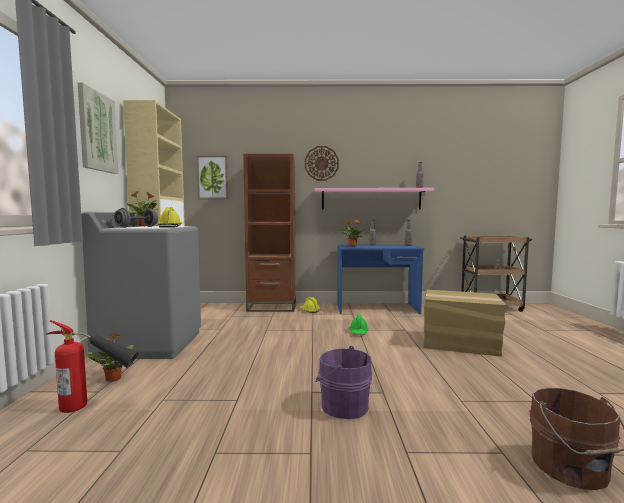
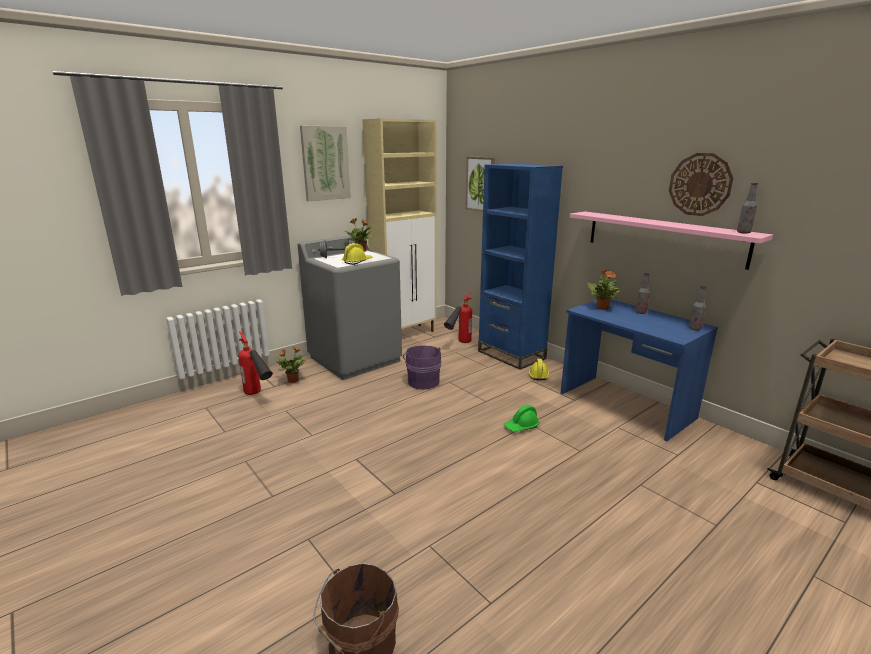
camera: 50 degrees right, 15 degrees up
brown bookcase [243,154,296,312] -> blue bookcase [478,163,563,370]
wall clock [305,146,339,181] -> wall clock moved to [669,153,734,216]
purple bucket [315,346,372,419] -> purple bucket moved to [403,345,442,390]
cardboard box [423,290,505,357] -> none
none -> fire extinguisher [444,292,472,343]

